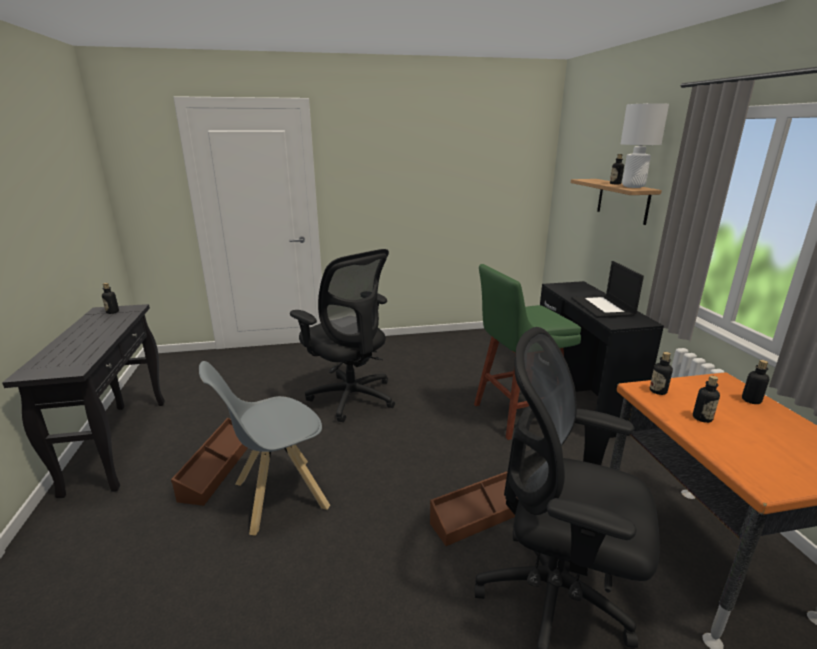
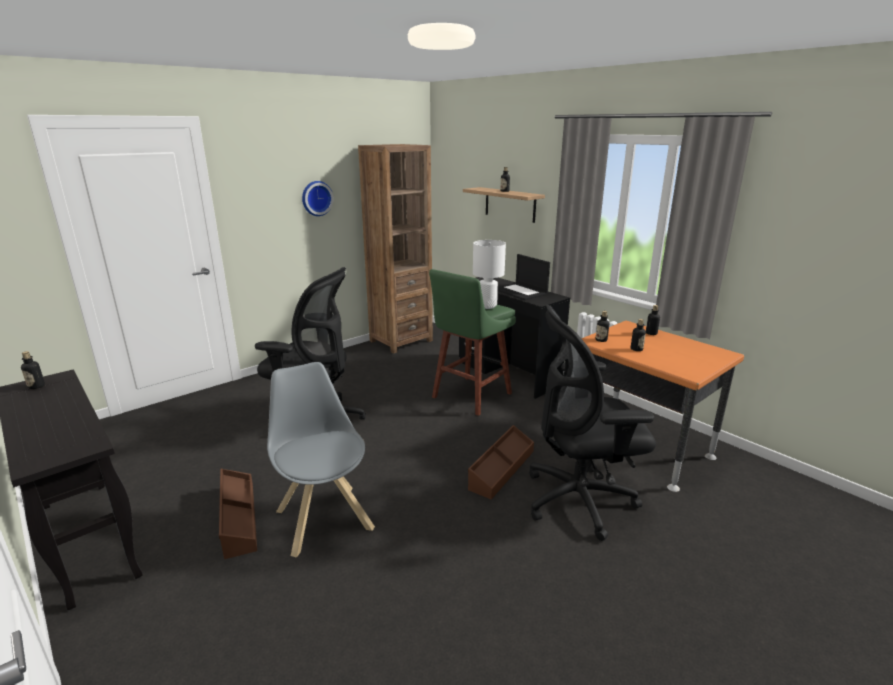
camera: 30 degrees left, 0 degrees up
grey chair [199,361,330,536] -> grey chair turned 120 degrees clockwise [267,362,375,558]
white table lamp [621,103,669,188] -> white table lamp moved to [473,240,506,309]
none -> wall clock [302,181,334,216]
none -> brown bookcase [358,144,433,354]

